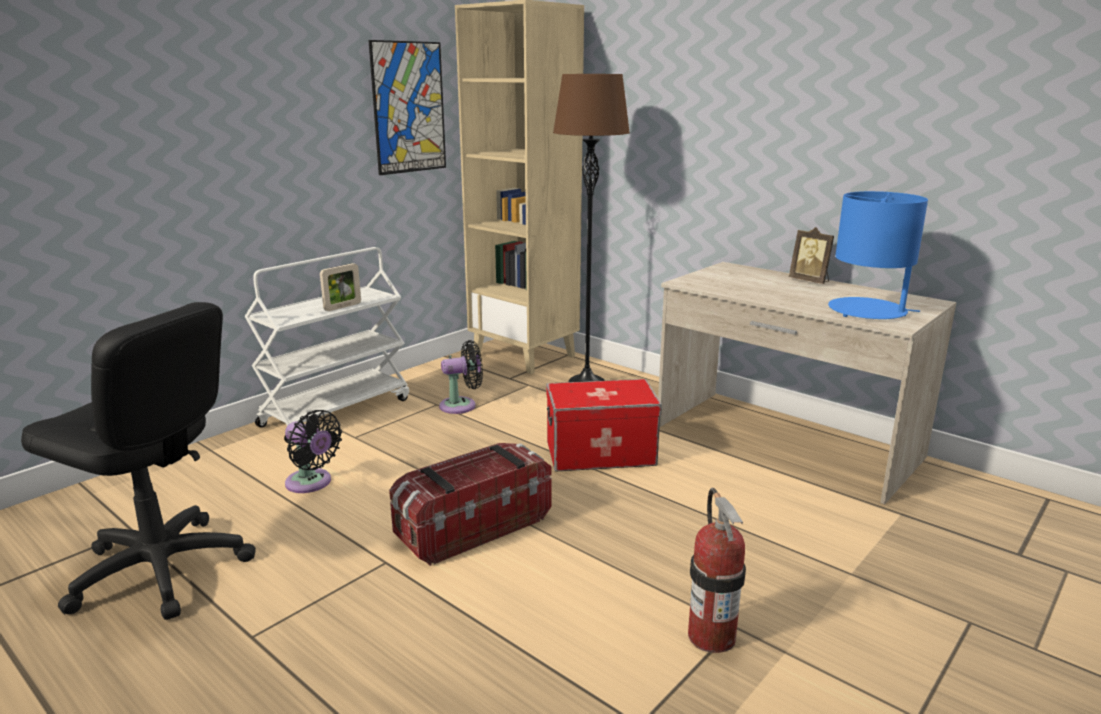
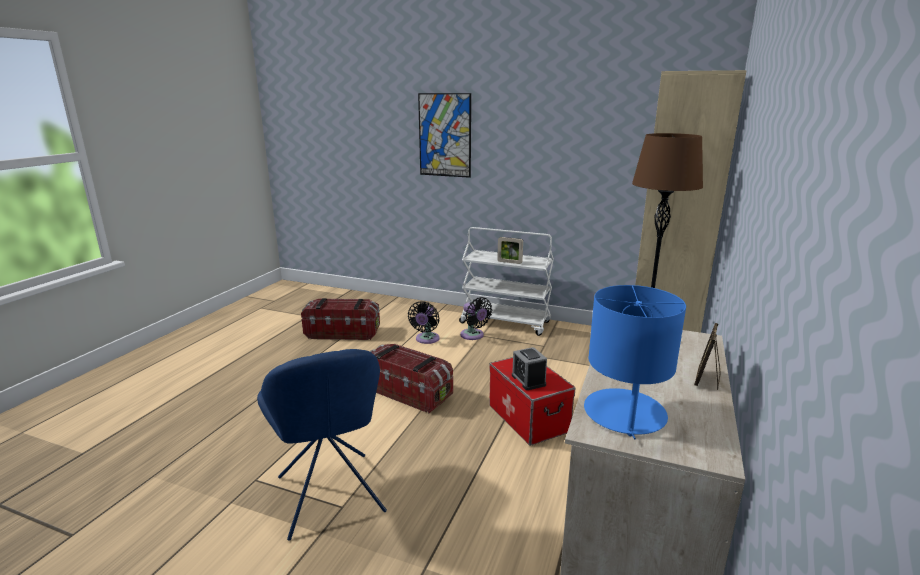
camera: 70 degrees right, 0 degrees up
black office chair [21,302,256,620] -> storage box [301,298,380,340]
picture [368,40,446,175] -> picture moved to [418,93,471,178]
black fan [439,340,483,414] -> black fan moved to [460,297,492,340]
fire extinguisher [688,488,746,653] -> blue chair [257,349,387,541]
none -> alarm clock [512,347,547,390]

